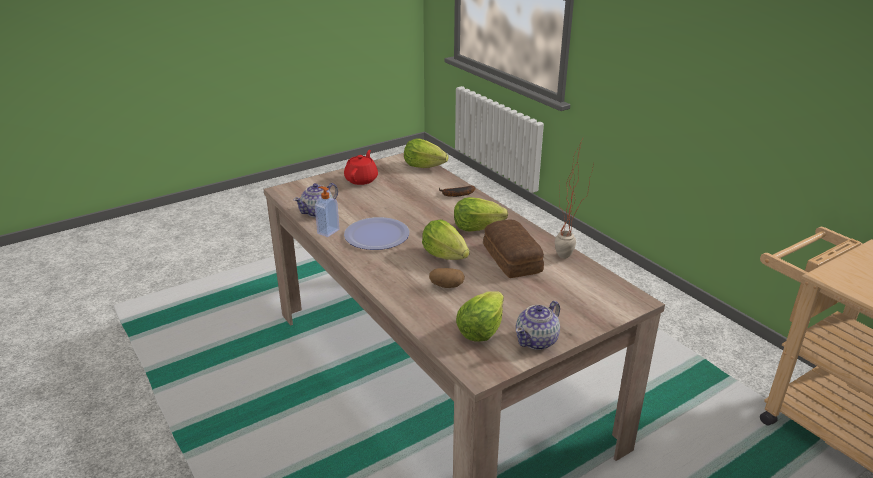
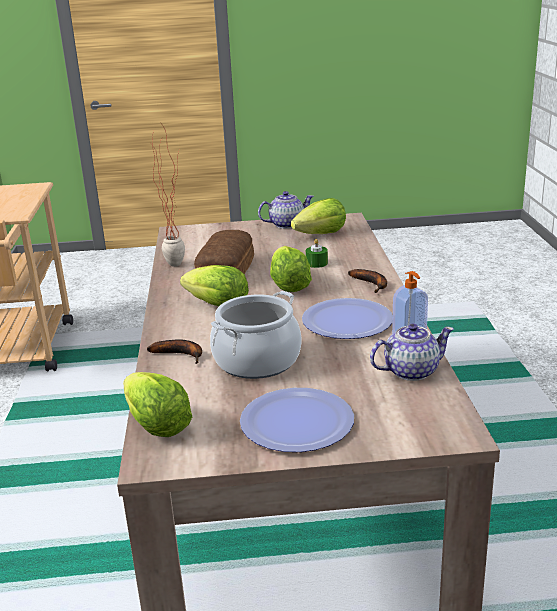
camera: 150 degrees left, 5 degrees down
red teapot [344,150,378,185] -> plate [240,388,354,452]
potato [429,268,465,288] -> green candle [306,239,328,268]
none -> cooking pot [210,291,301,379]
none -> banana [348,269,387,293]

